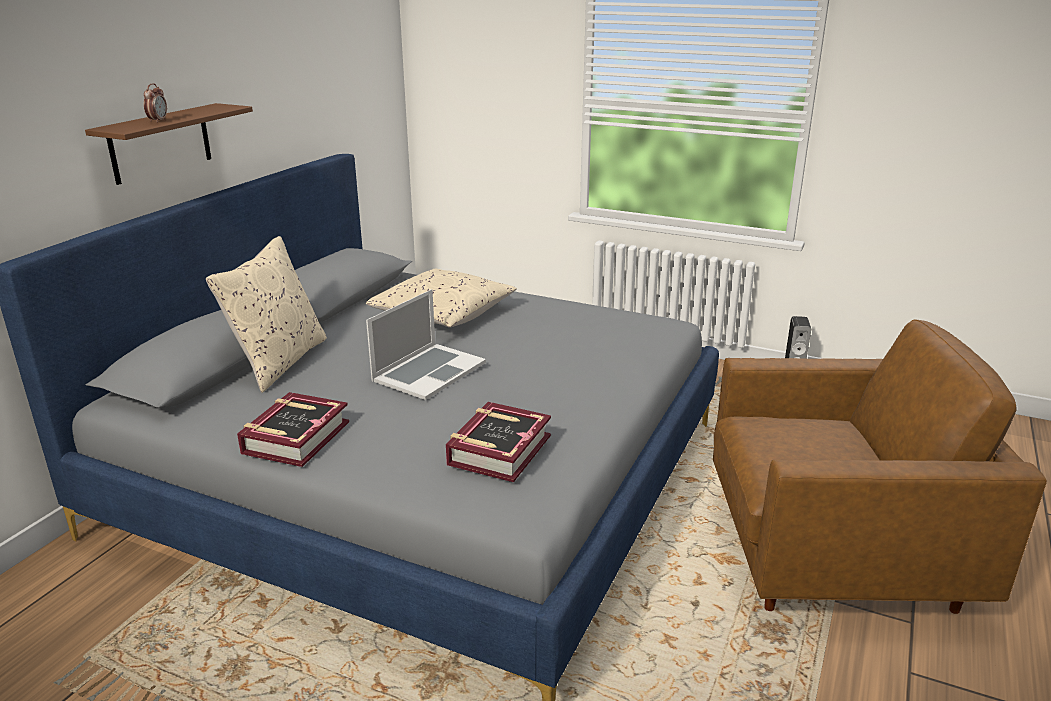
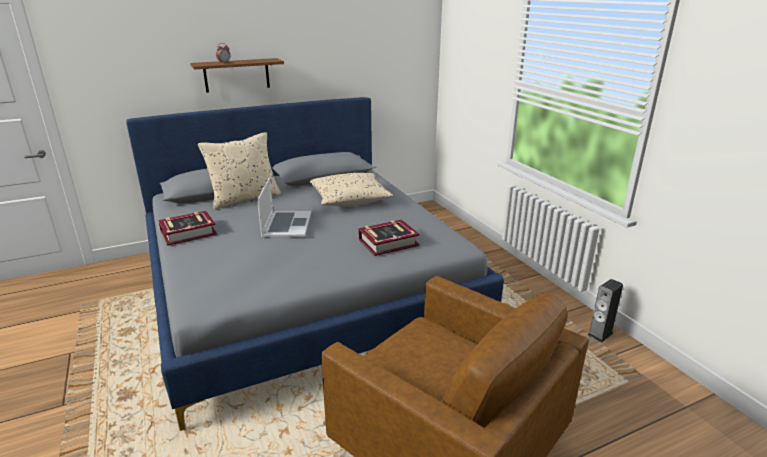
camera: 40 degrees right, 0 degrees up
laptop [366,289,486,400] -> laptop turned 75 degrees counterclockwise [257,178,311,237]
book [446,402,551,482] -> book moved to [358,220,420,256]

